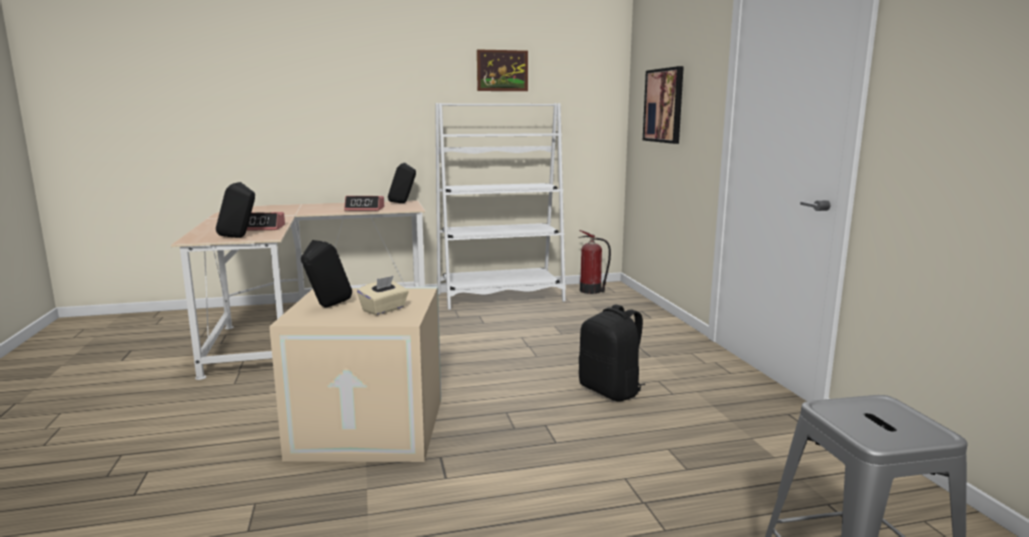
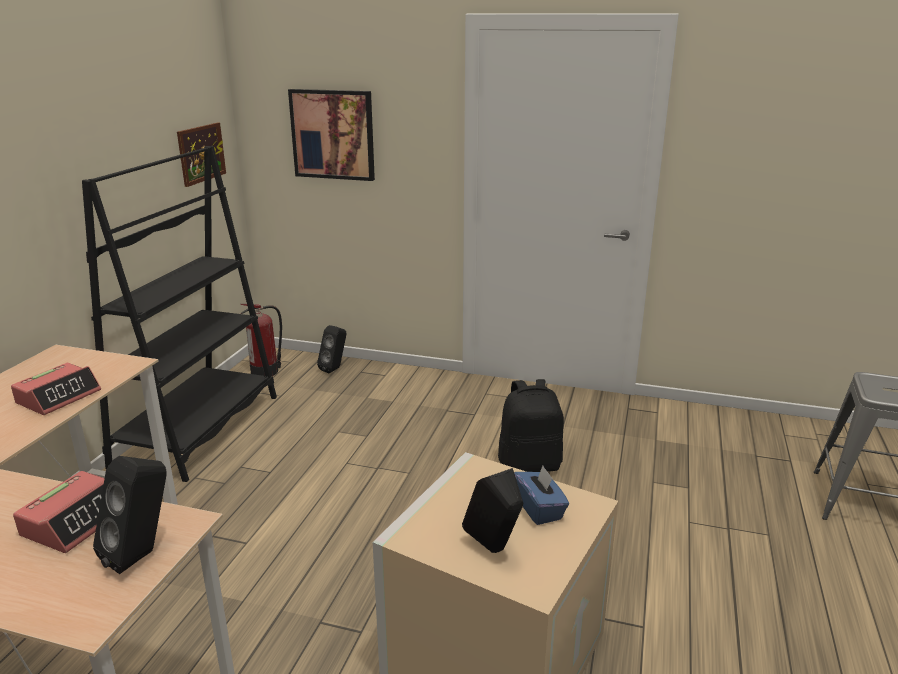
camera: 60 degrees left, 10 degrees up
beige tissue box [357,276,409,315] -> blue tissue box [514,466,569,525]
black speaker [388,163,416,203] -> black speaker moved to [317,325,347,373]
white bookcase [435,103,566,310] -> black bookcase [82,146,277,482]
picture [477,49,528,91] -> picture moved to [177,123,226,187]

